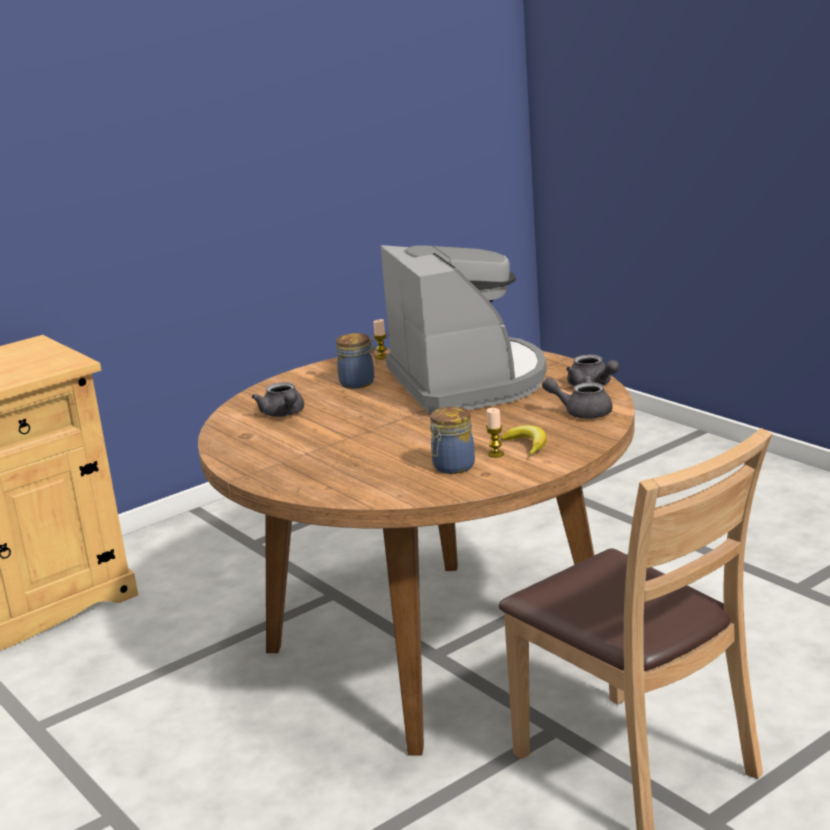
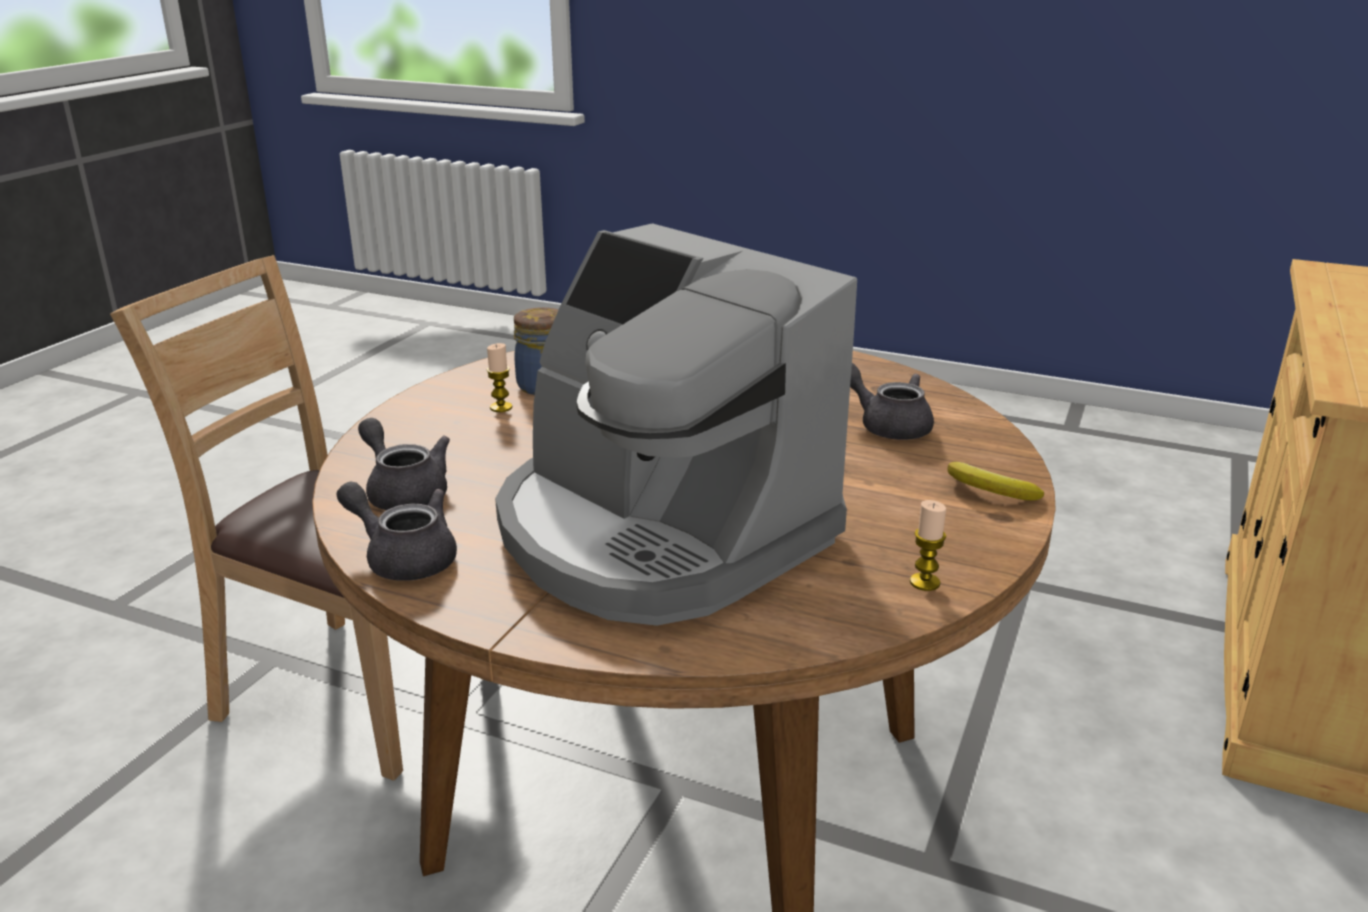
camera: 150 degrees right, 5 degrees up
jar [336,333,377,389] -> none
banana [501,425,547,457] -> banana moved to [947,462,1044,500]
grey teapot [542,376,613,419] -> grey teapot turned 120 degrees counterclockwise [358,418,450,510]

